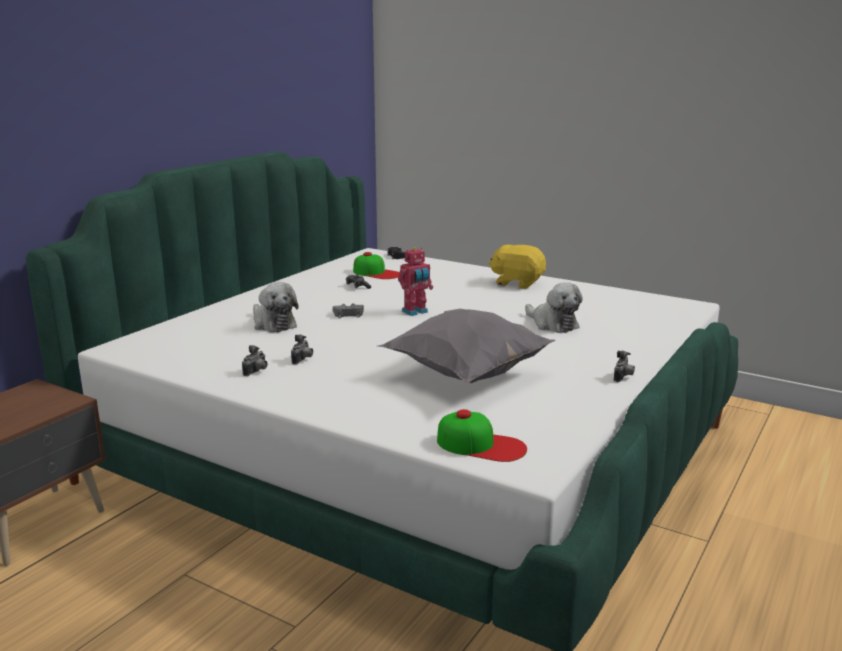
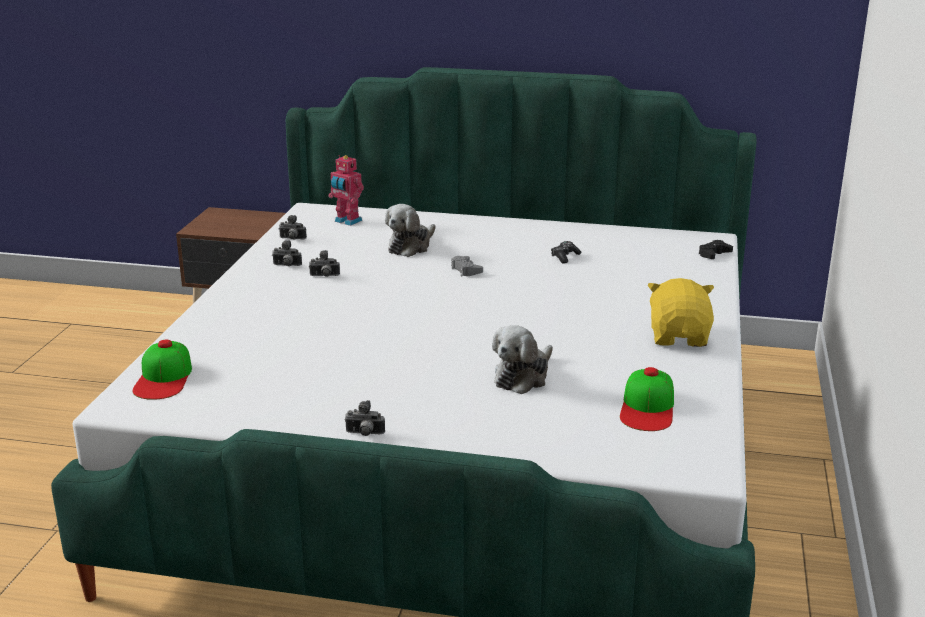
camera: 70 degrees right, 5 degrees up
cap [353,252,400,279] -> cap moved to [620,367,674,431]
grey pillow [378,309,556,384] -> none
toy robot [398,247,433,316] -> toy robot moved to [329,155,364,226]
none -> camera [278,215,307,240]

